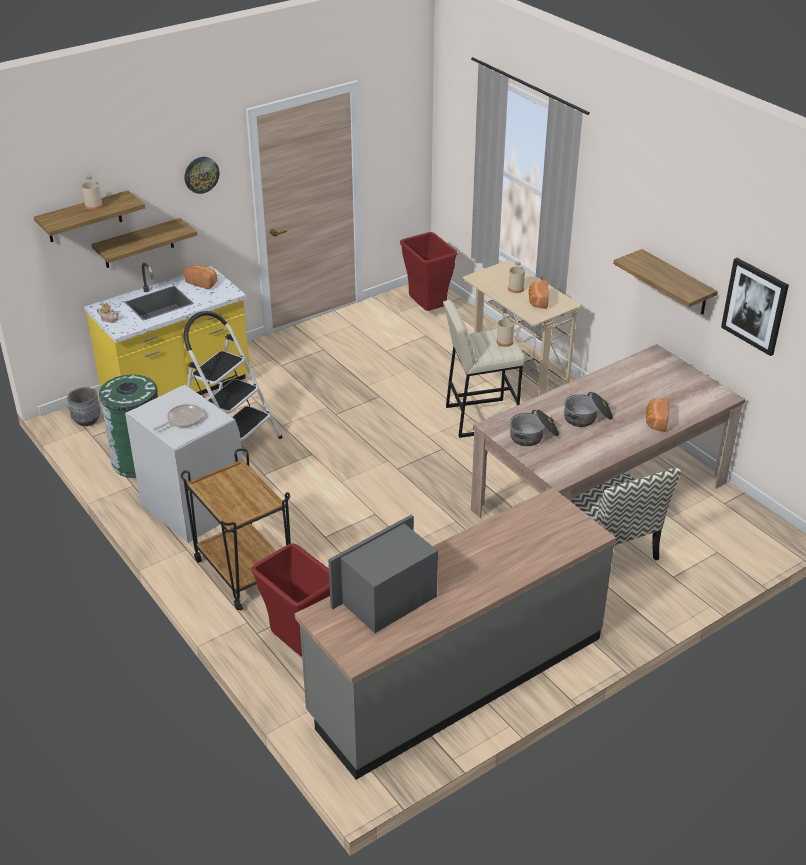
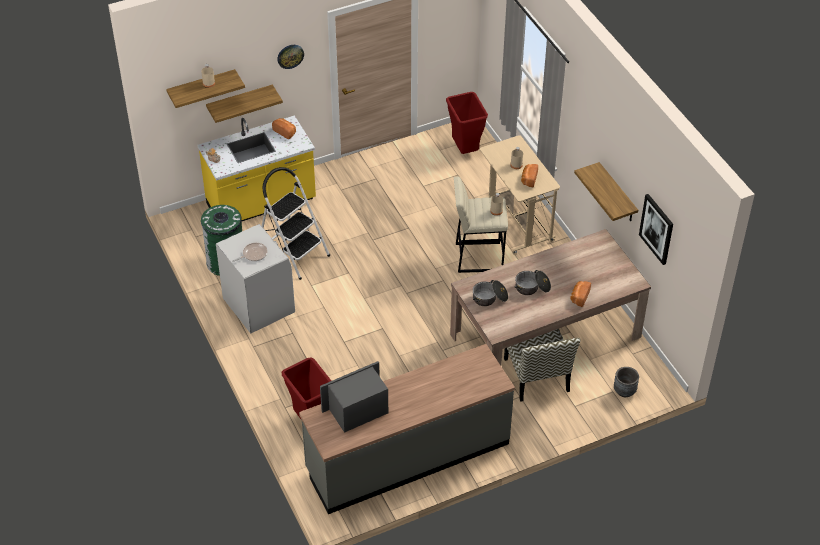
camera: 10 degrees right, 10 degrees up
grey planter [67,387,101,426] -> grey planter moved to [614,367,639,397]
brown cart [181,449,291,611] -> none

